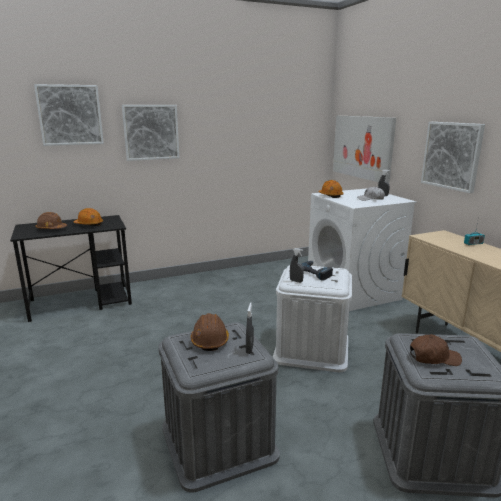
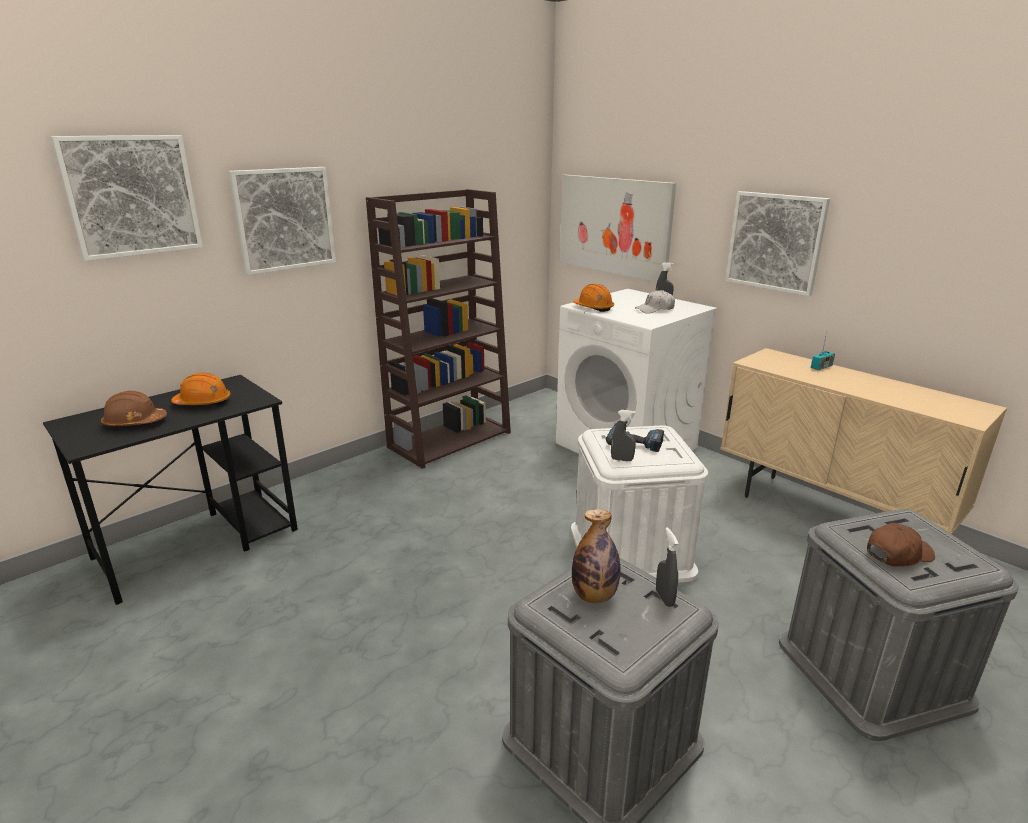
camera: 20 degrees left, 5 degrees up
brown hard hat [191,313,229,351] -> bottle [572,509,621,603]
none -> brown bookcase [366,189,511,469]

